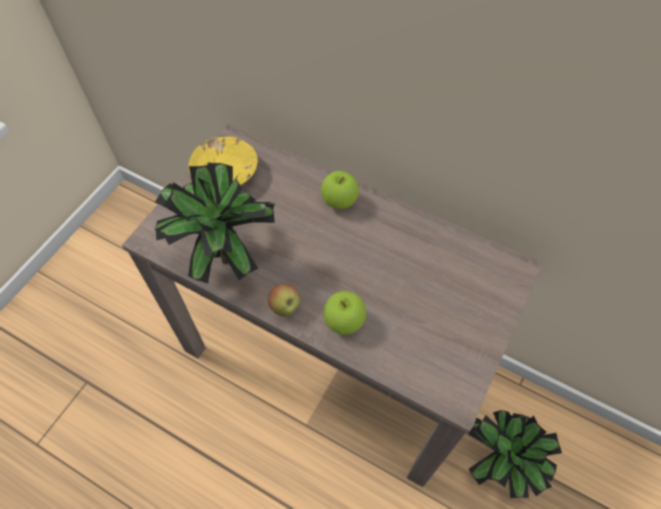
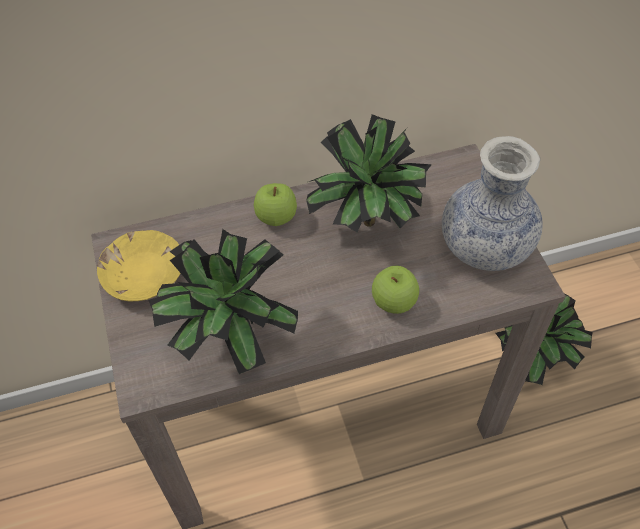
camera: 45 degrees left, 5 degrees down
apple [268,283,300,317] -> none
none -> potted plant [306,114,432,232]
none -> vase [442,136,543,271]

